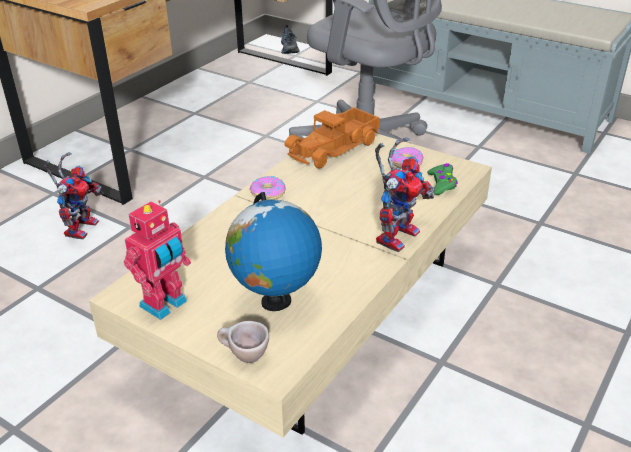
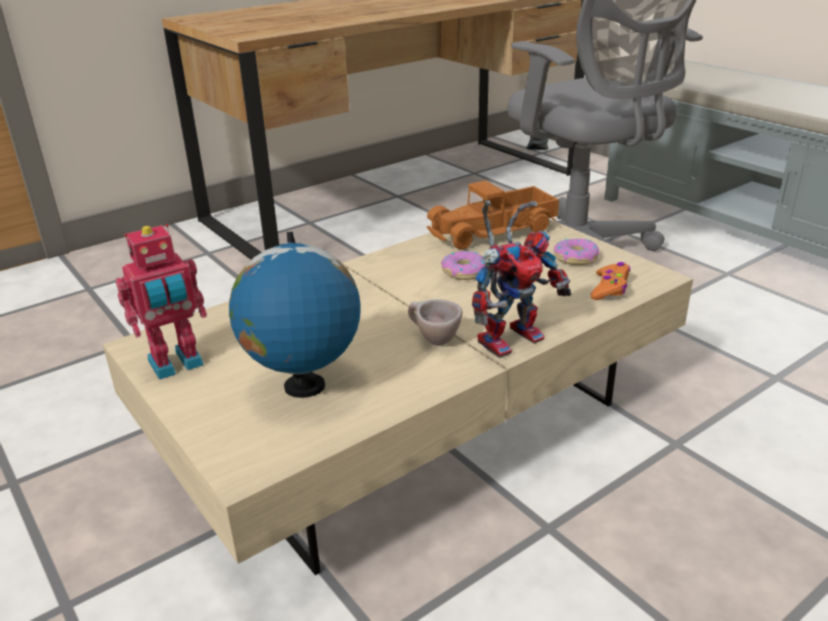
camera: 20 degrees right, 5 degrees down
toy robot [44,152,104,240] -> none
beige cup [217,321,269,363] -> beige cup moved to [408,299,463,346]
donut [250,176,285,200] -> donut moved to [441,251,485,280]
green game controller [427,163,458,195] -> orange game controller [591,262,630,300]

